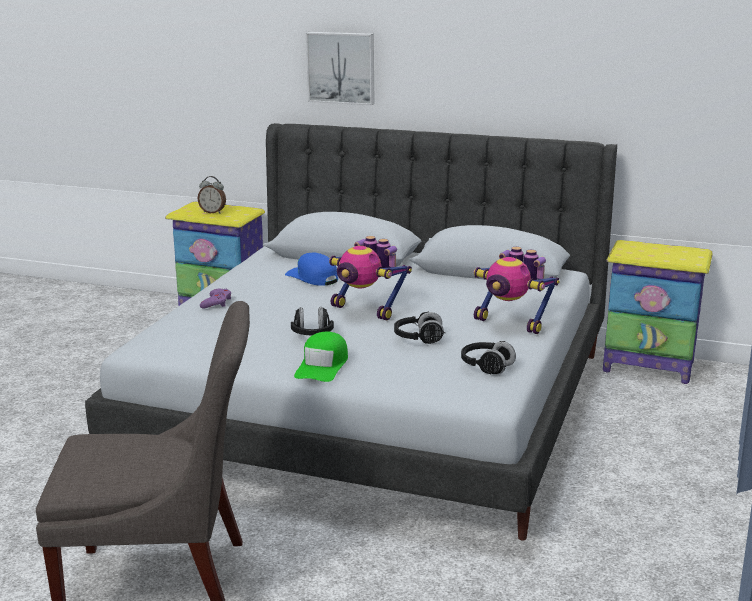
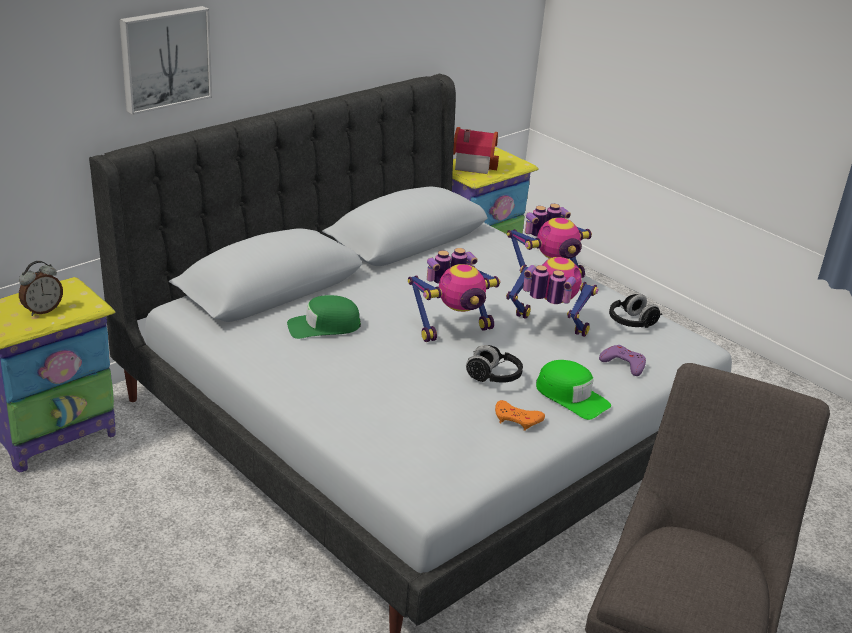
camera: 65 degrees left, 10 degrees up
purple game controller [200,289,231,309] -> purple game controller moved to [599,345,646,376]
blue cap [285,252,338,286] -> green cap [287,295,361,339]
black headphones [394,312,446,344] -> toy robot [506,257,598,337]
none -> toy house [453,127,499,174]
none -> orange game controller [495,400,545,431]

